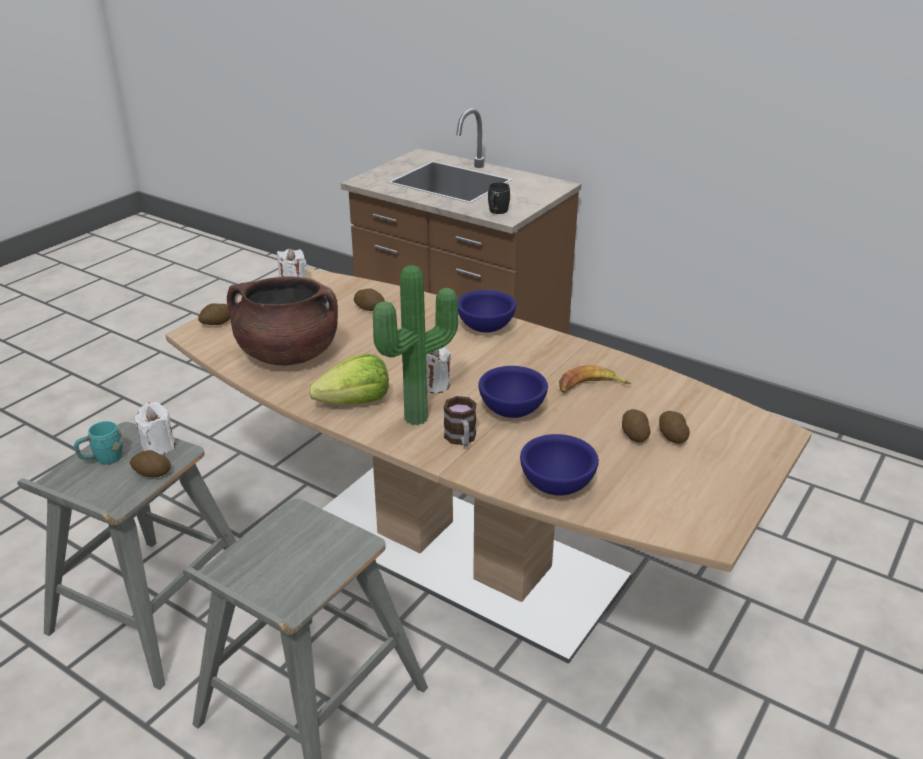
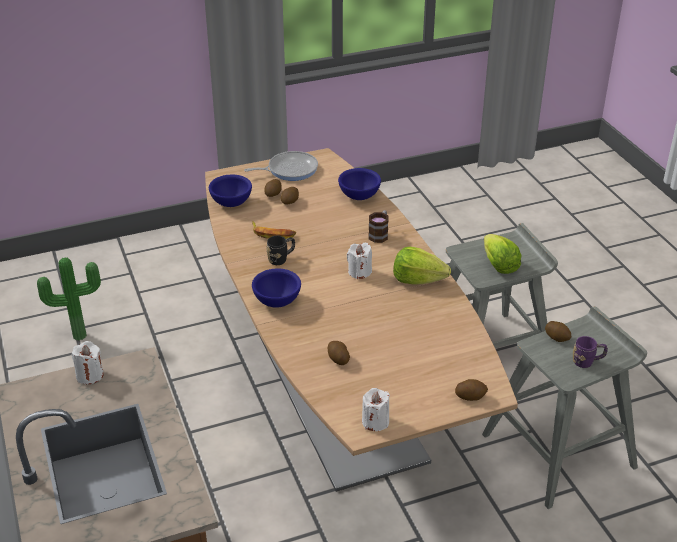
camera: 145 degrees left, 5 degrees up
turquoise mug [74,421,123,464] -> purple mug [573,336,608,368]
white candle [134,402,175,455] -> white candle moved to [71,341,104,384]
brown cooking pot [227,276,338,366] -> none
potted plant [373,265,458,425] -> potted plant moved to [37,258,101,341]
blue bowl [478,366,548,418] -> blue bowl moved to [209,175,252,207]
black mug [488,182,511,214] -> black mug moved to [266,236,295,265]
none -> frying pan [244,151,318,181]
none -> lettuce [484,234,521,274]

